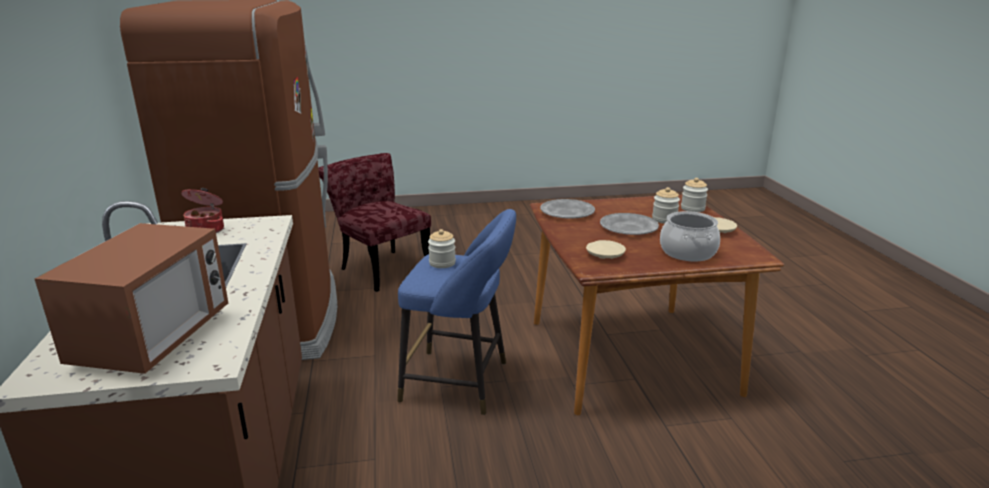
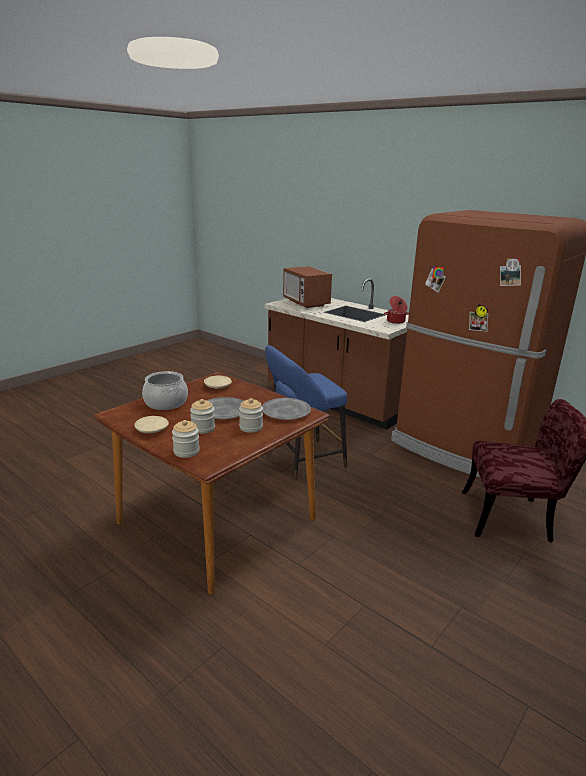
camera: 140 degrees right, 0 degrees up
jar [428,229,456,268] -> jar moved to [239,398,263,433]

